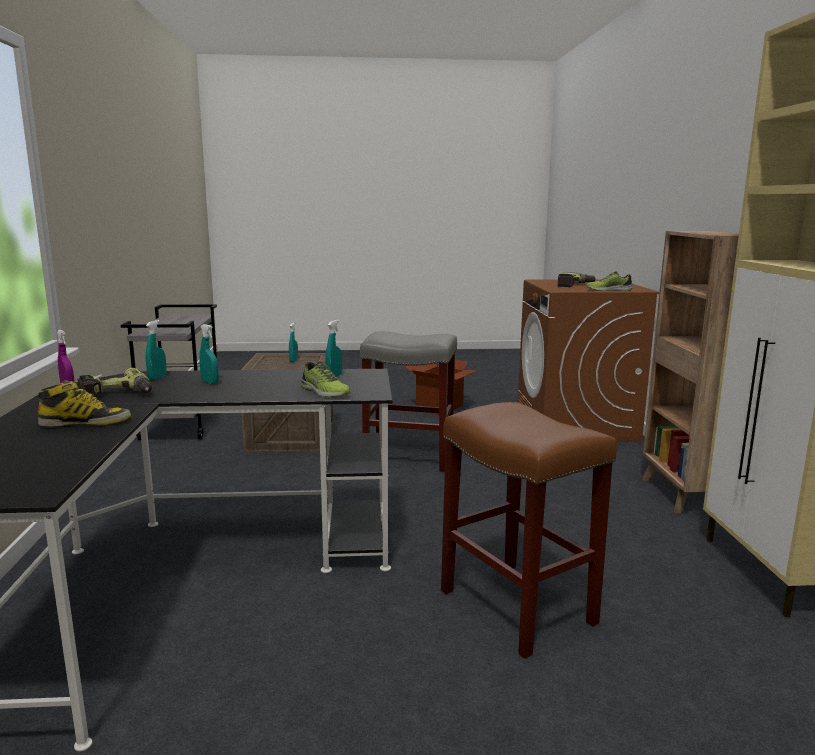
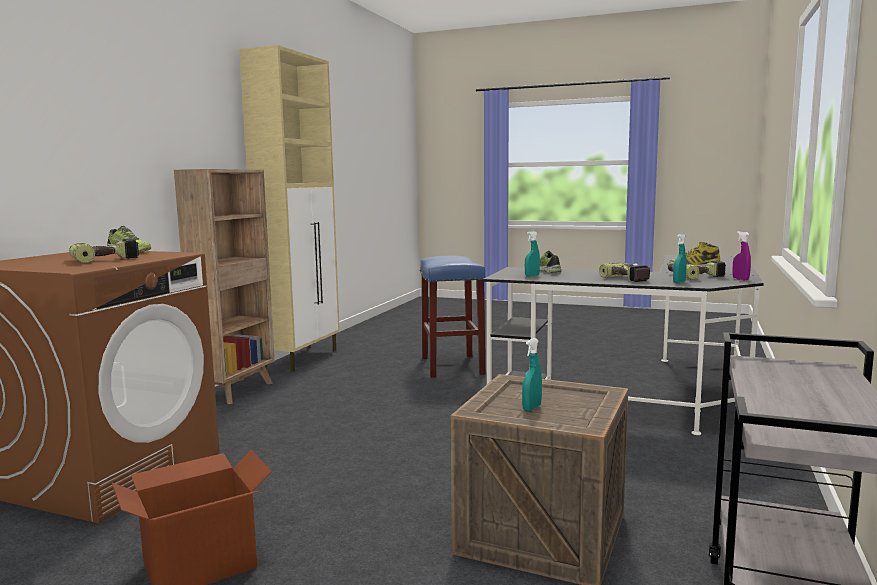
camera: 155 degrees left, 5 degrees down
turquoise spray bottle [199,324,219,384] -> power drill [599,262,650,282]
grey stool [360,331,457,472] -> none
brown stool [441,402,617,659] -> blue stool [420,255,485,378]

